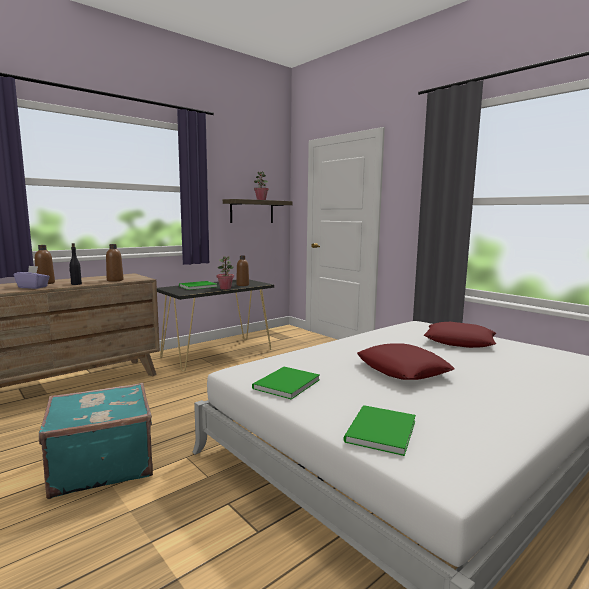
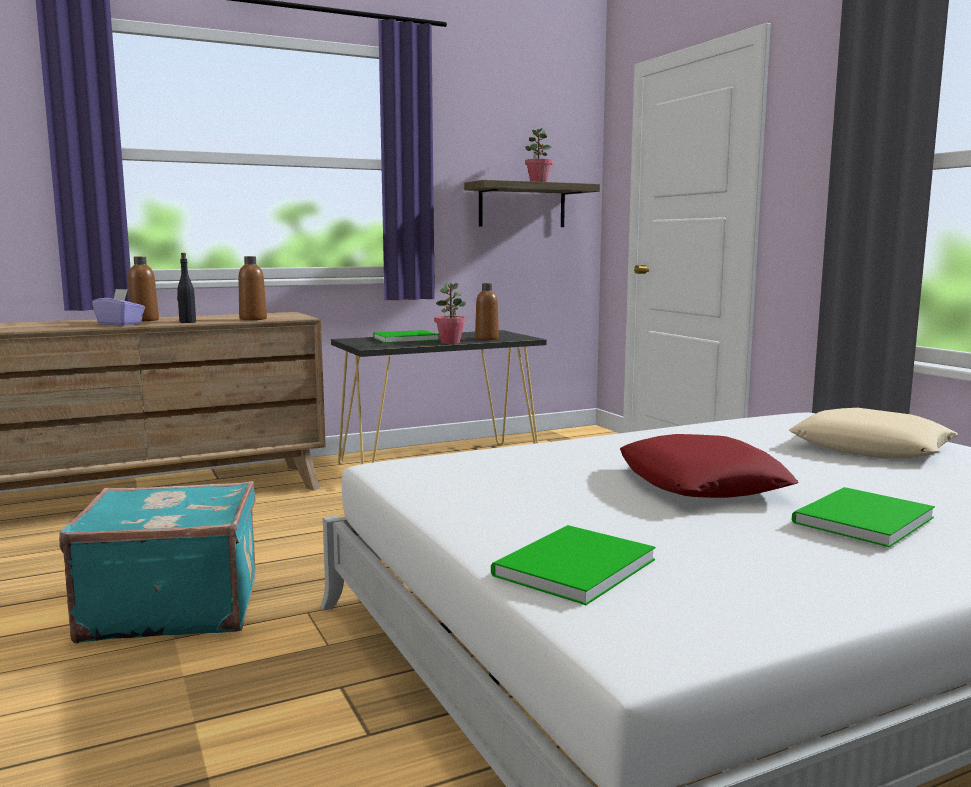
camera: 15 degrees right, 0 degrees up
green book [252,367,320,399] -> green book moved to [792,487,935,547]
red pillow [424,322,496,348] -> beige pillow [789,408,959,459]

